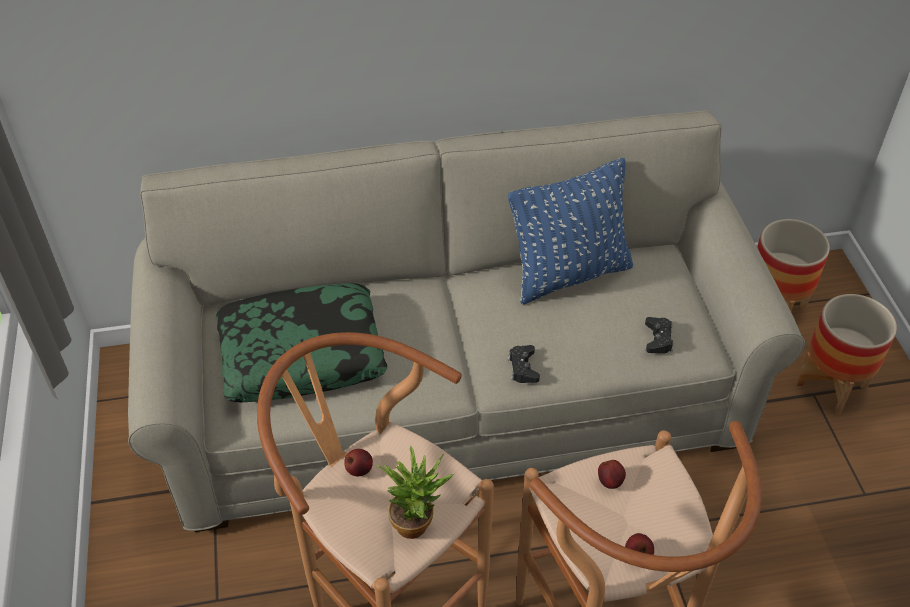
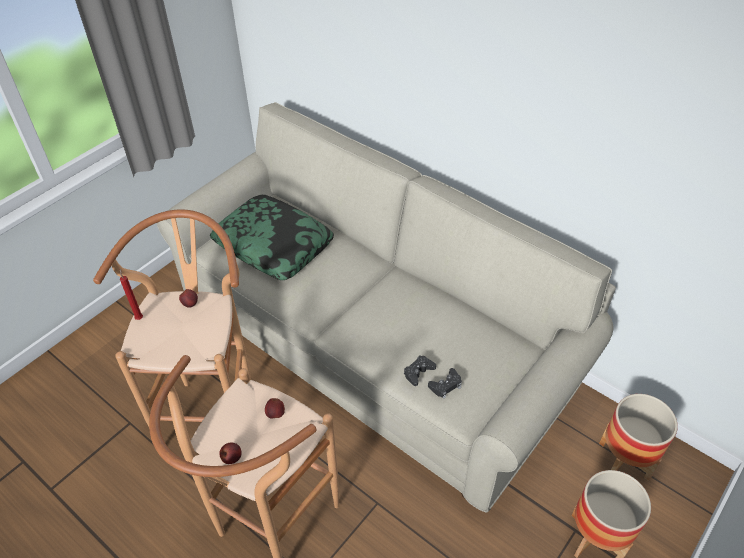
camera: 50 degrees right, 0 degrees up
potted plant [376,446,453,539] -> none
blue pillow [508,158,633,305] -> none
black game controller [508,345,540,383] -> black game controller moved to [404,355,436,386]
none -> red candle [120,269,143,320]

